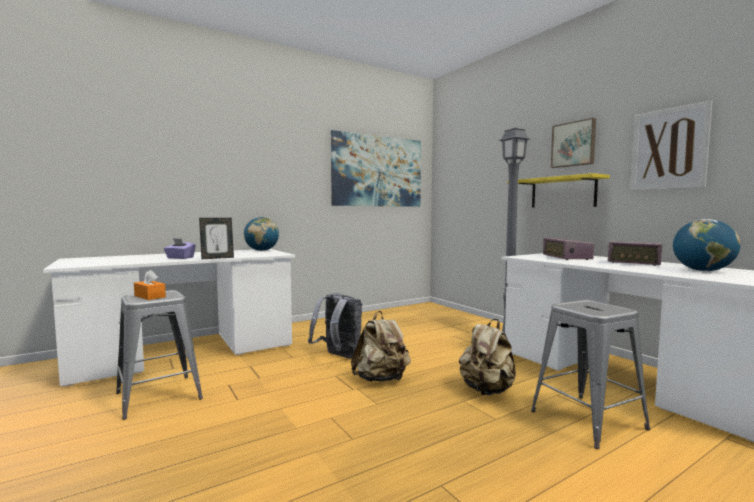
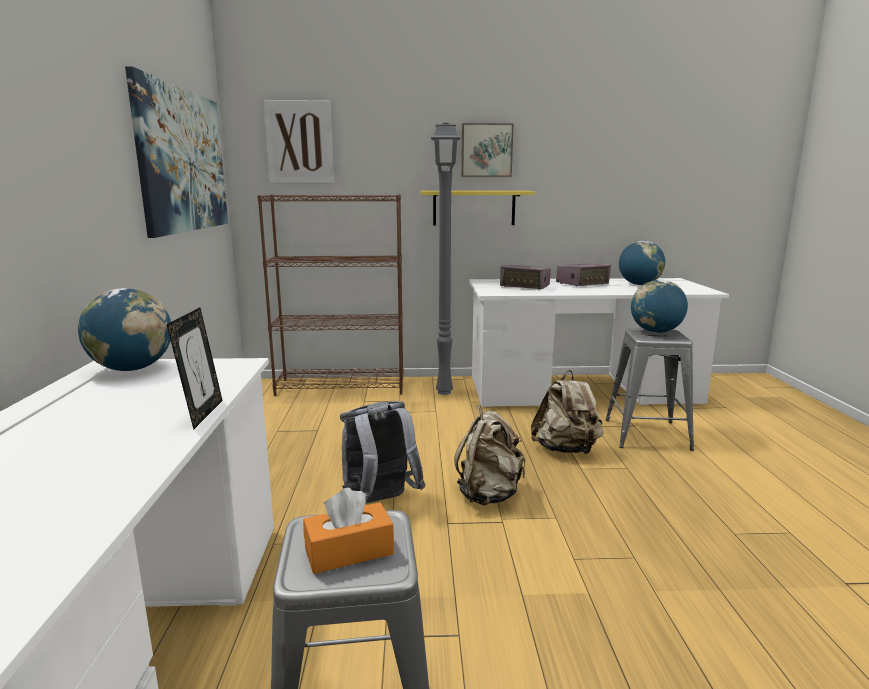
camera: 60 degrees left, 10 degrees up
purple tissue box [164,238,196,259] -> none
picture [630,101,712,191] -> picture moved to [264,100,334,183]
none -> brown bookcase [258,195,404,396]
none -> globe [631,280,688,333]

